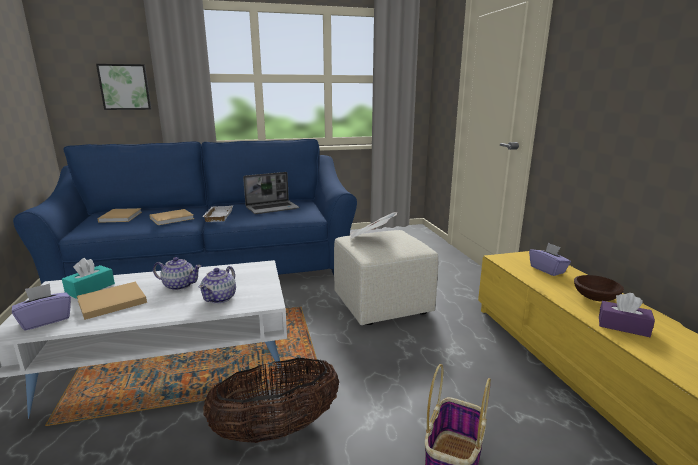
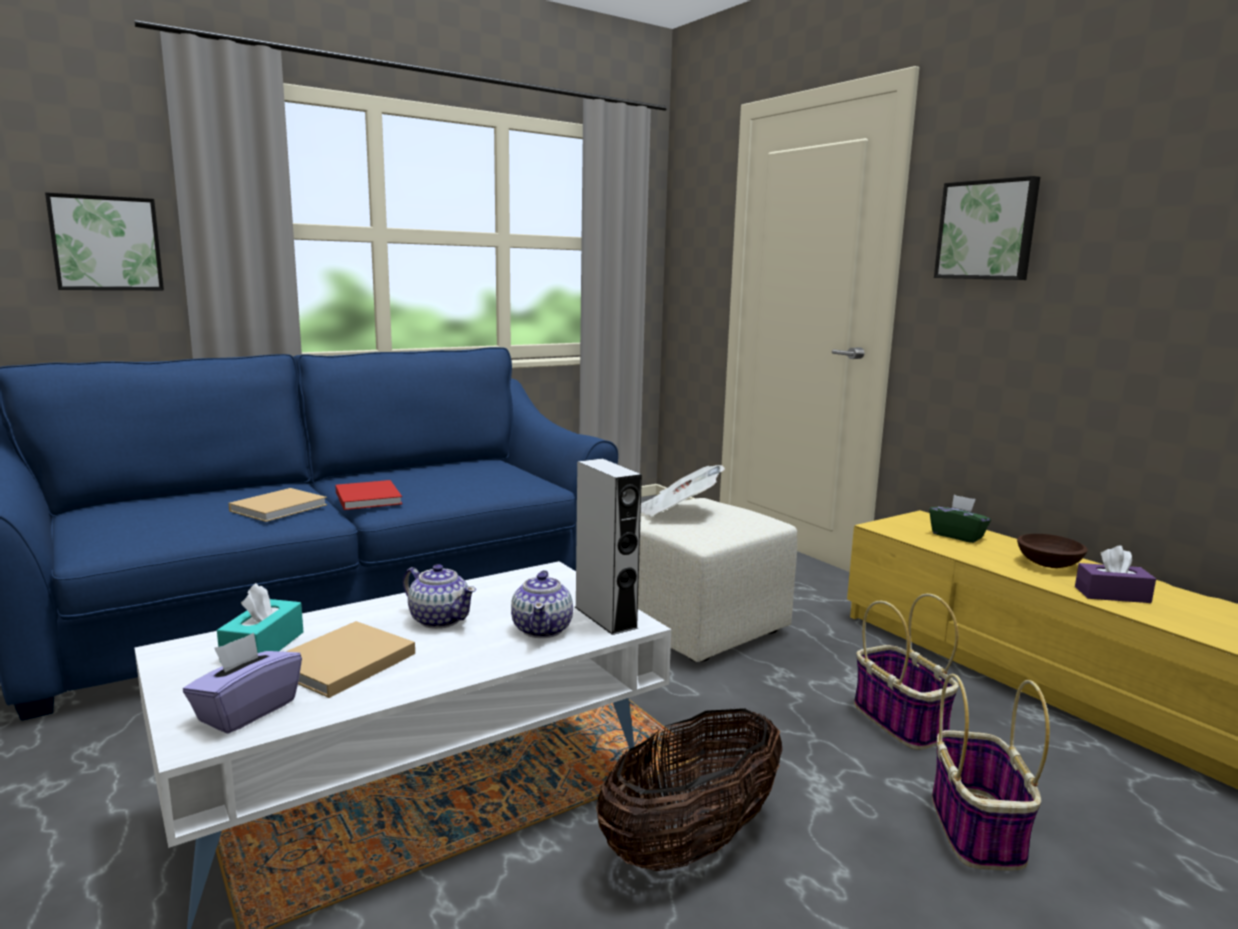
camera: 20 degrees left, 5 degrees down
beige book [97,208,142,223] -> none
teapot [153,257,202,291] -> teapot turned 45 degrees clockwise [403,564,476,629]
white tray [202,205,233,222] -> red book [335,480,403,510]
laptop [243,172,299,214] -> none
purple tissue box [529,243,571,276] -> green tissue box [929,495,991,543]
none -> grey speaker [575,459,642,635]
none -> basket [854,593,959,750]
none -> picture [934,176,1040,280]

